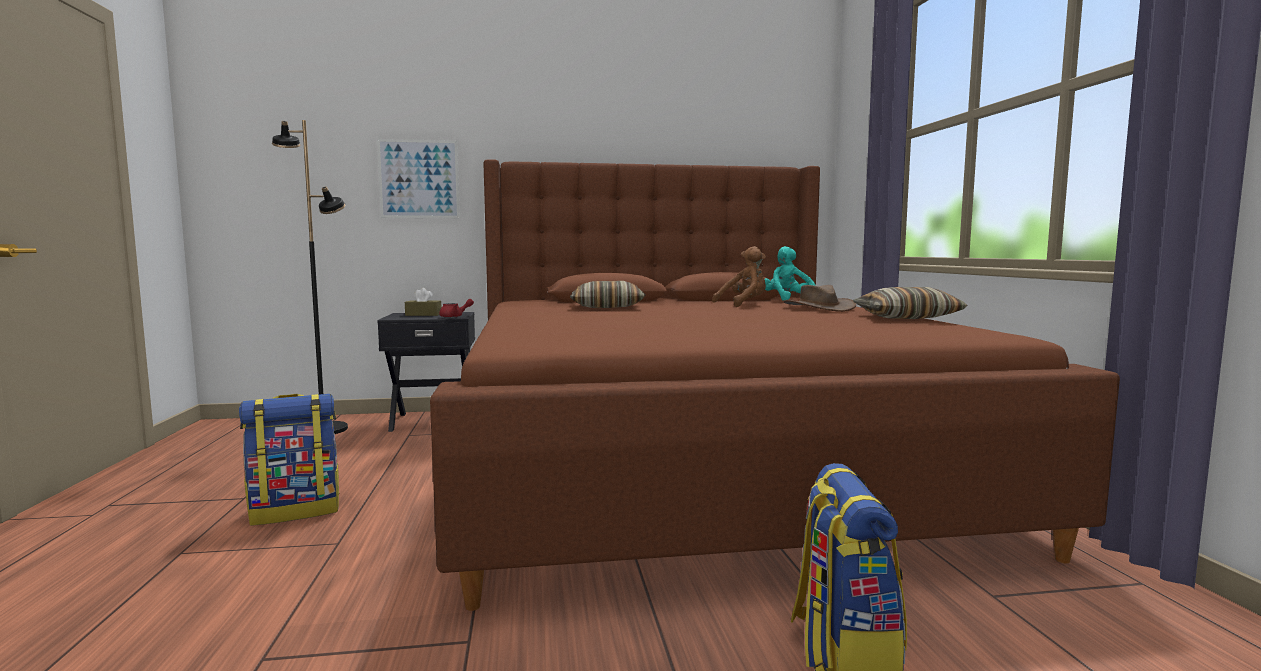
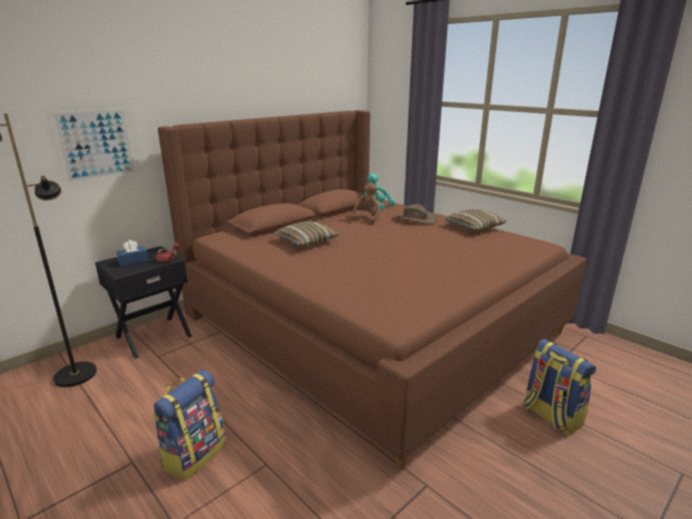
camera: 35 degrees left, 15 degrees up
brown tissue box [405,288,442,316] -> blue tissue box [116,240,148,266]

